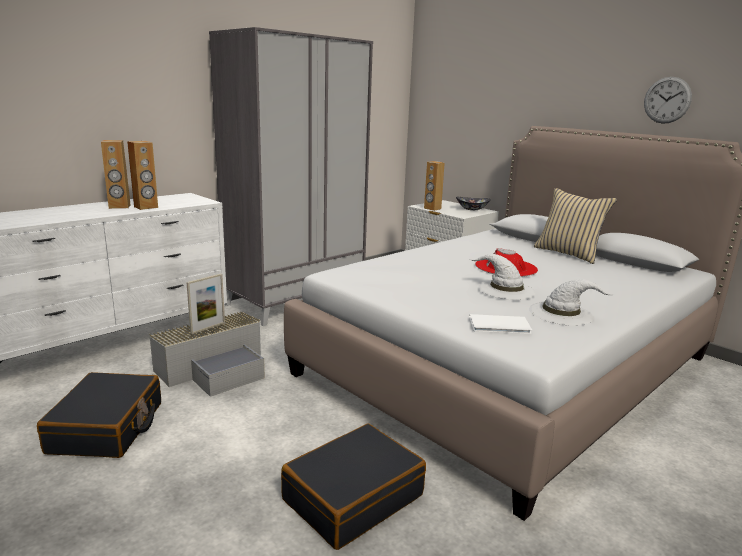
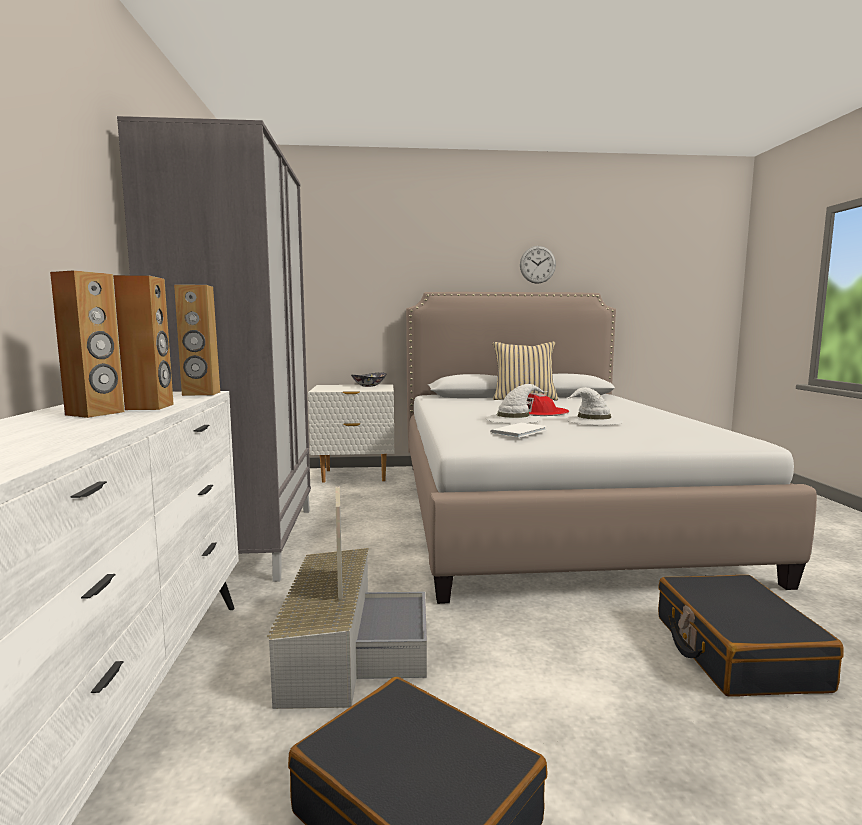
camera: 50 degrees left, 10 degrees down
brown speaker [424,161,444,211] -> brown speaker moved to [174,284,220,396]
white book [469,314,532,334] -> white book moved to [490,423,547,438]
white hat [529,279,614,326] -> white hat moved to [485,384,548,424]

